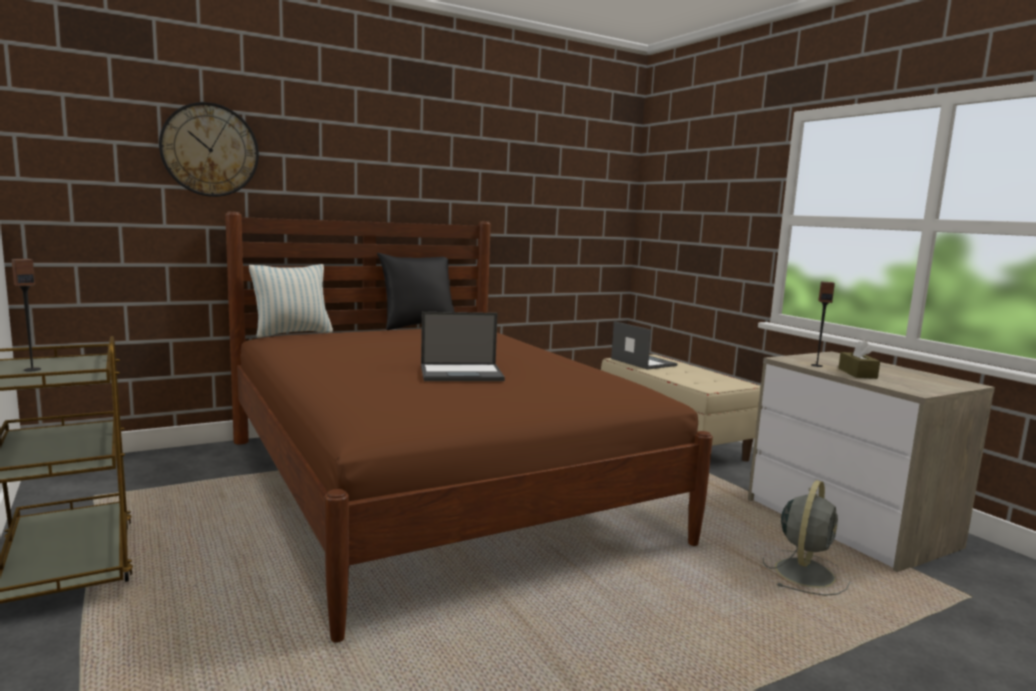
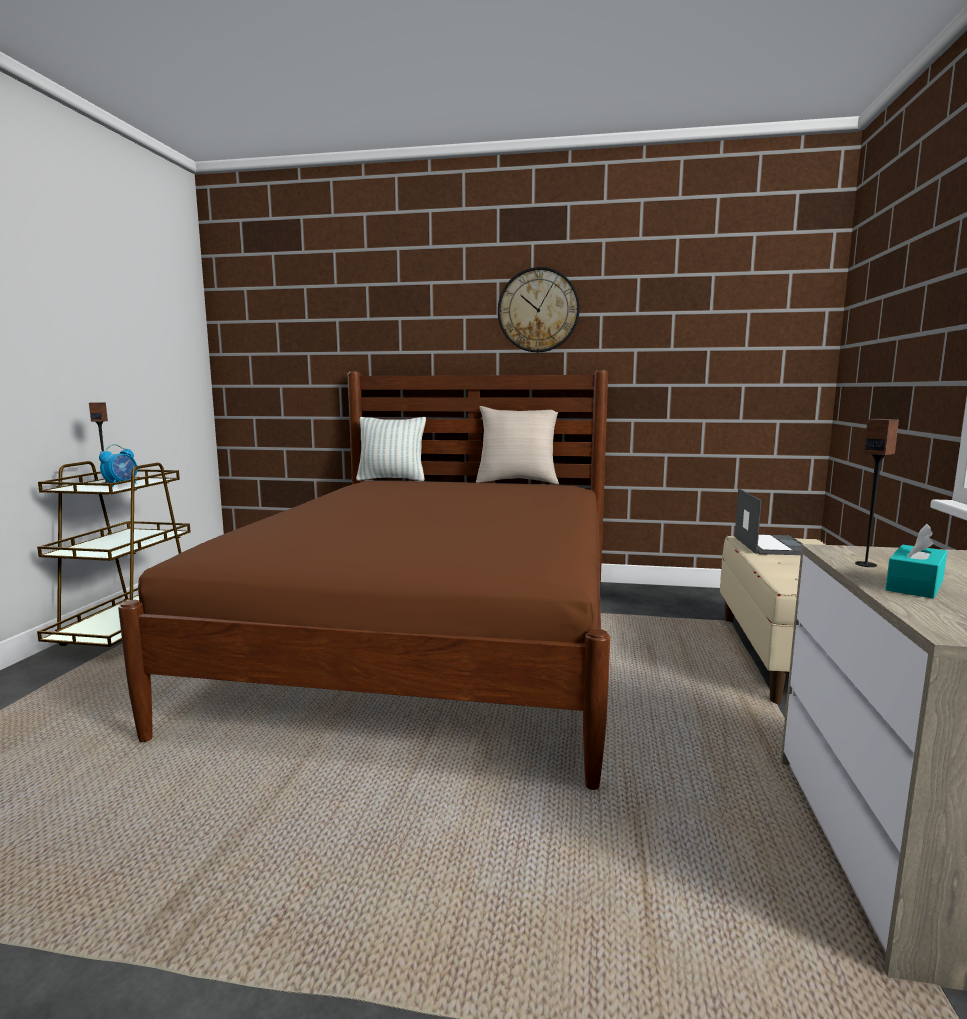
camera: 40 degrees right, 0 degrees up
wall clock [159,102,259,197] -> wall clock moved to [498,267,580,352]
black pillow [377,253,454,330] -> beige pillow [476,406,559,484]
laptop [421,312,505,381] -> none
grey fan [763,480,850,596] -> none
brown tissue box [838,340,880,379] -> turquoise tissue box [885,524,947,599]
none -> alarm clock [99,444,138,487]

